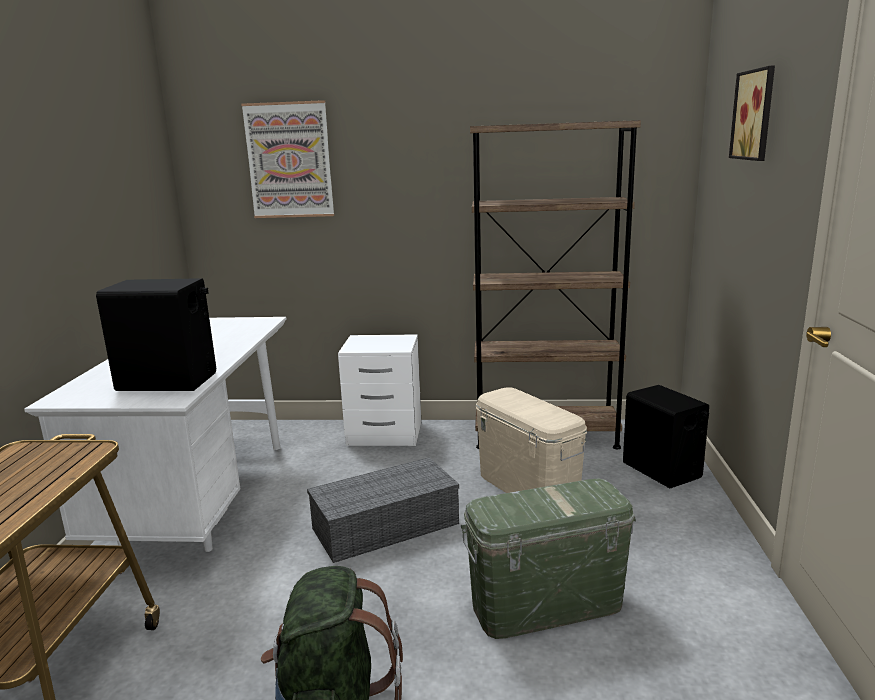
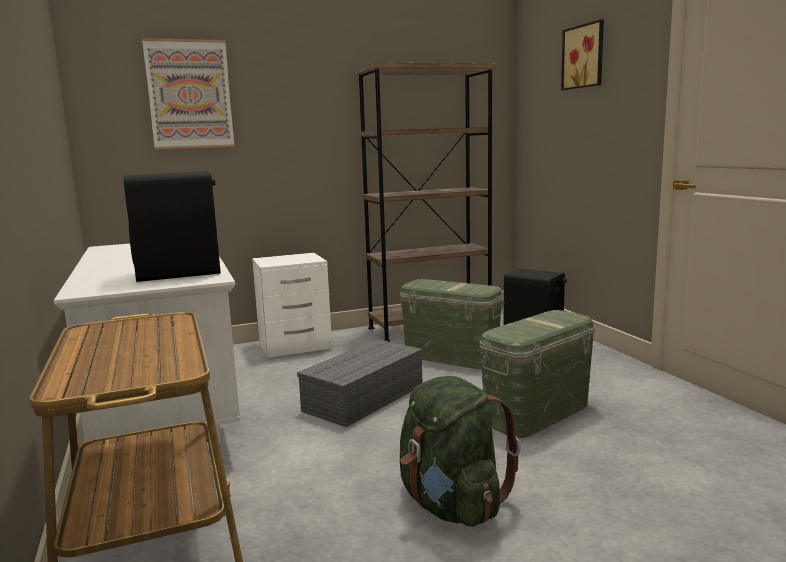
camera: 25 degrees left, 5 degrees down
beige storage box [476,387,587,493] -> green storage box [399,279,505,370]

